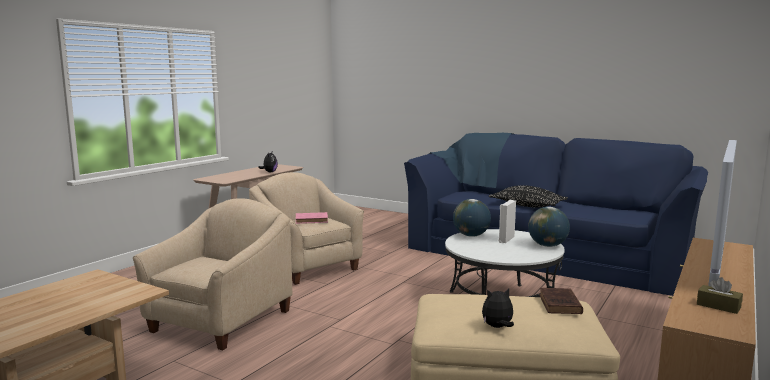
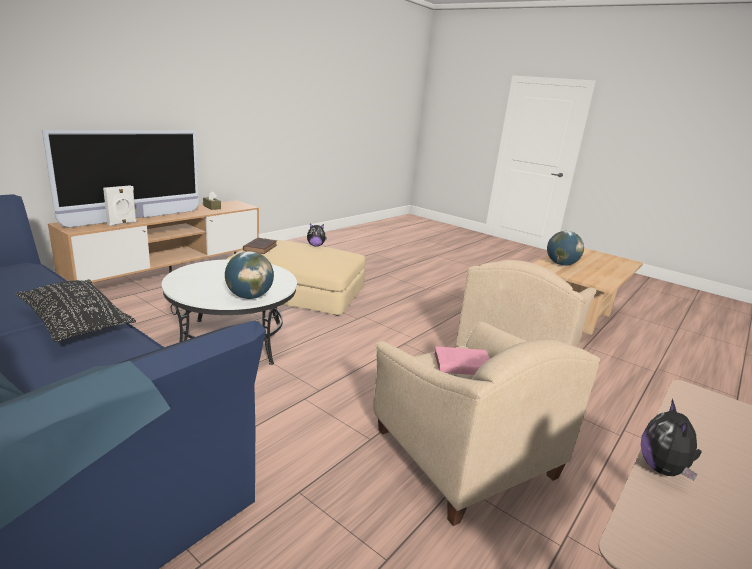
camera: 175 degrees left, 10 degrees up
white speaker [498,200,516,243] -> white speaker moved to [103,185,137,226]
globe [528,207,570,247] -> globe moved to [547,231,584,266]

